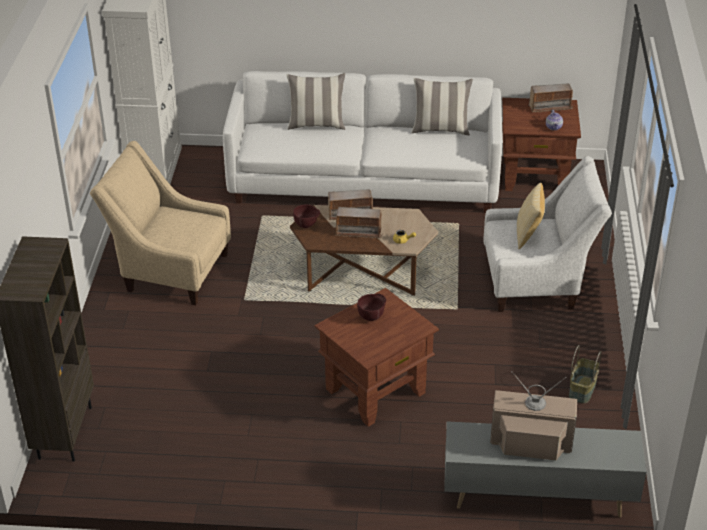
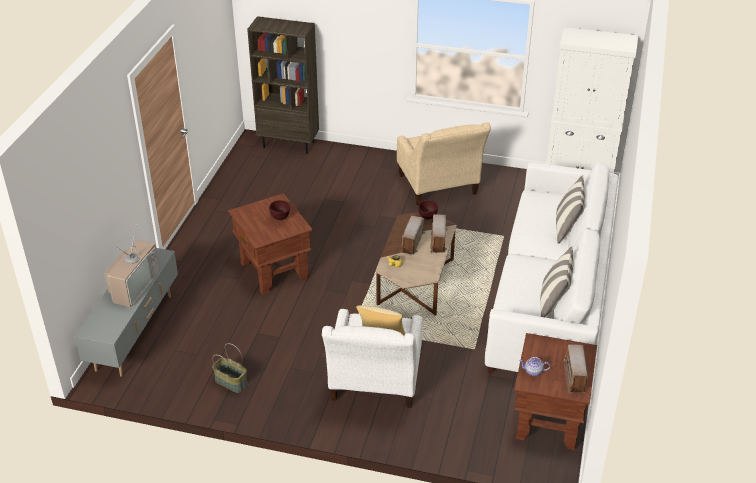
camera: 100 degrees right, 0 degrees up
beige armchair [90,141,231,305] -> beige armchair turned 135 degrees clockwise [397,123,491,206]

